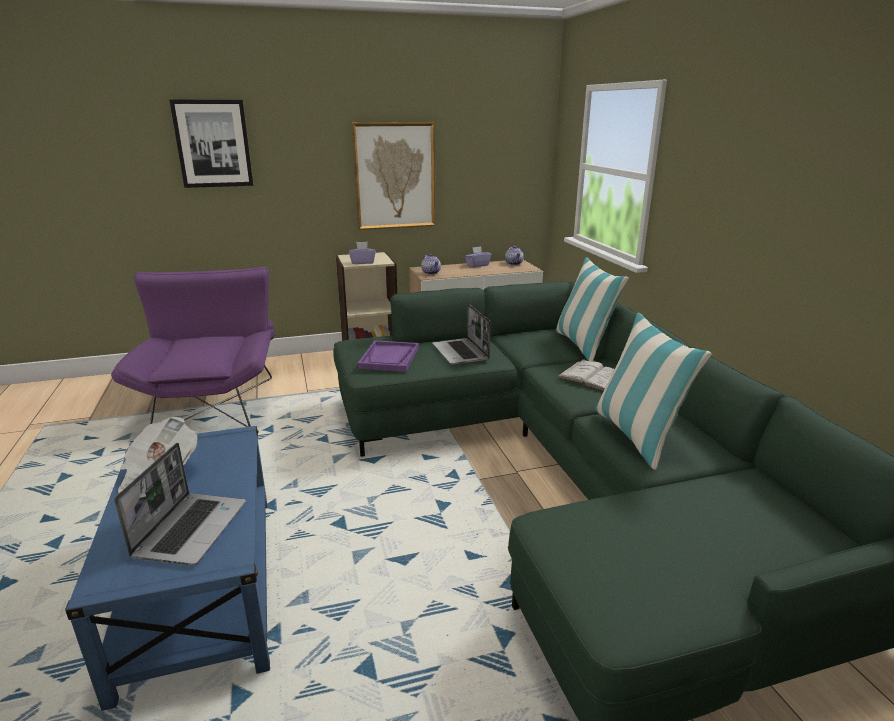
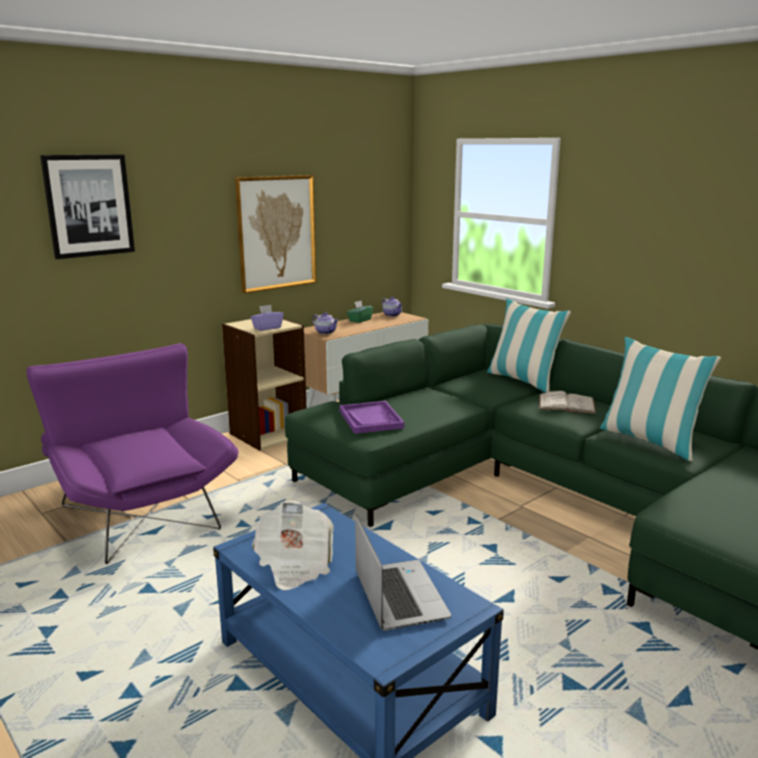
camera: 25 degrees left, 5 degrees down
laptop [432,304,491,365] -> none
purple tissue box [465,247,491,268] -> green tissue box [347,301,373,323]

